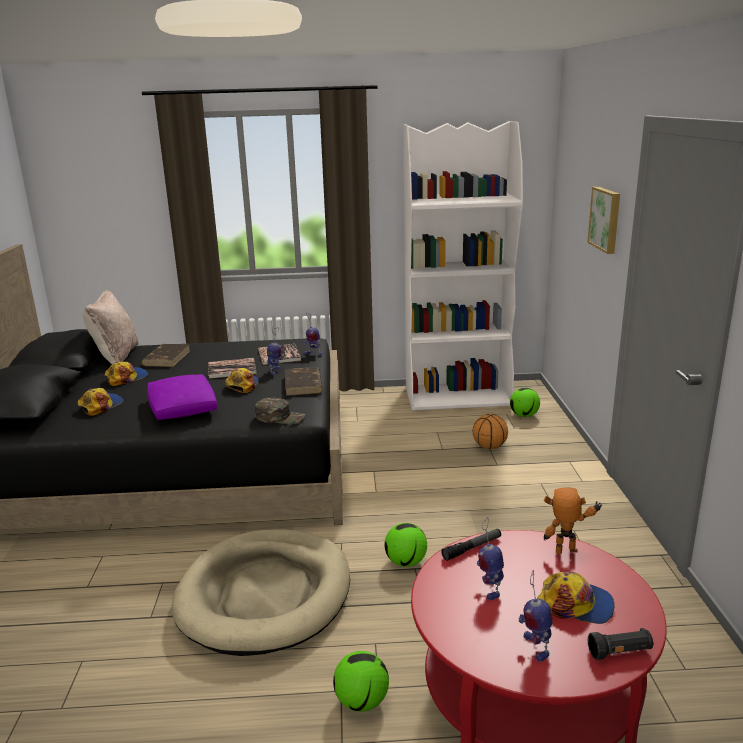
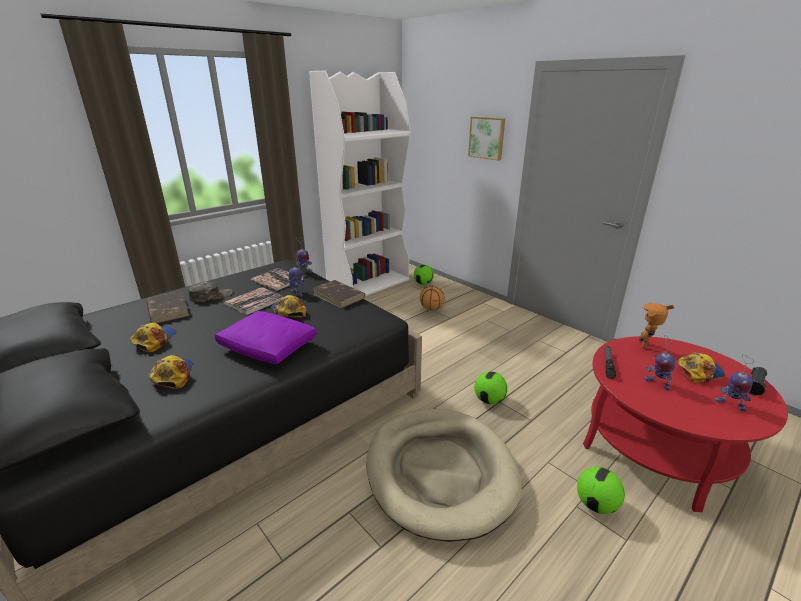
camera: 40 degrees left, 5 degrees up
beige pillow [83,290,139,364] -> none
green cap [255,398,305,425] -> green cap moved to [188,281,232,302]

